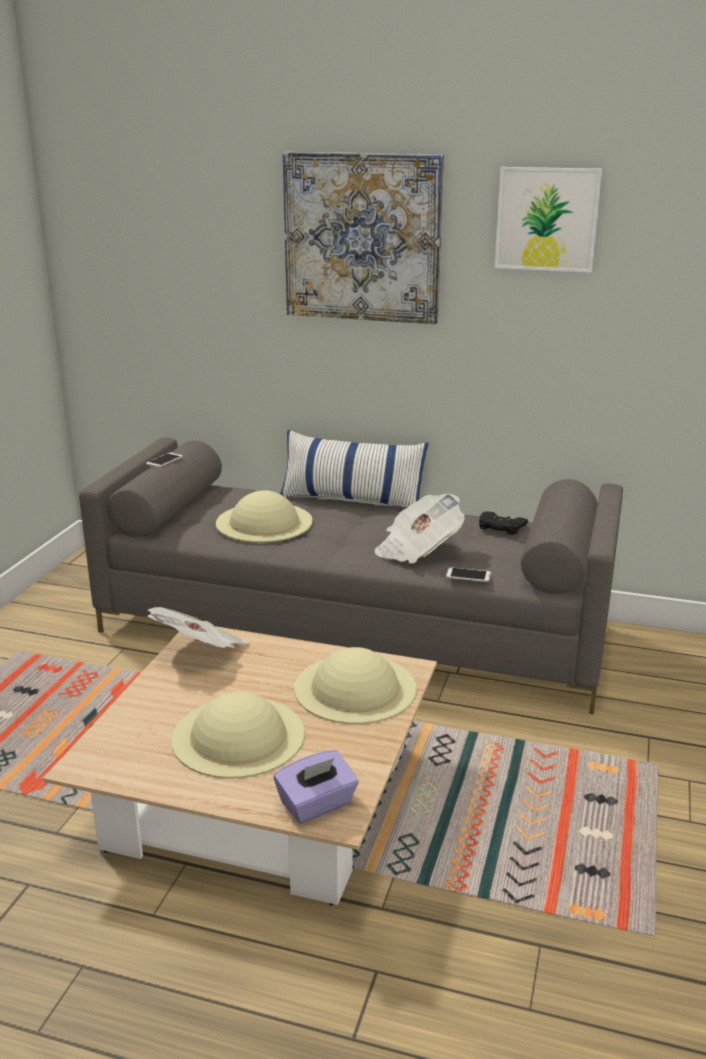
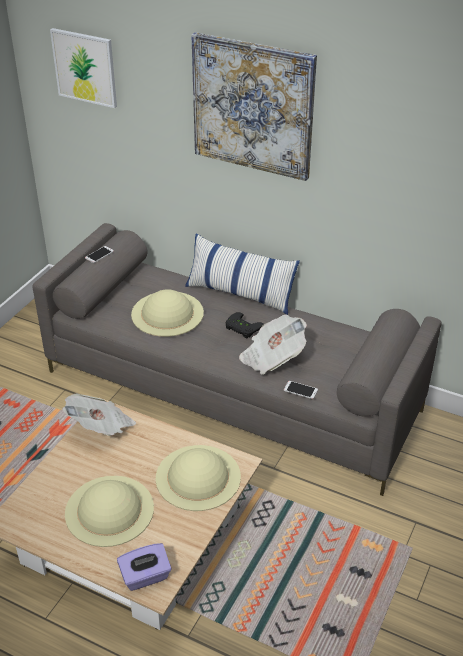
camera: 10 degrees right, 15 degrees up
black game controller [479,511,528,535] -> black game controller moved to [226,312,264,338]
picture [495,167,602,273] -> picture moved to [50,28,117,108]

